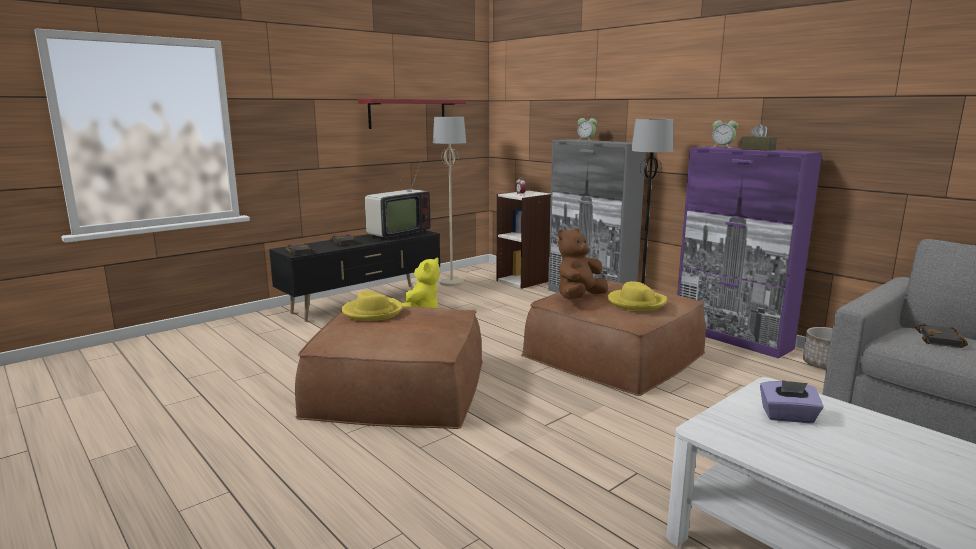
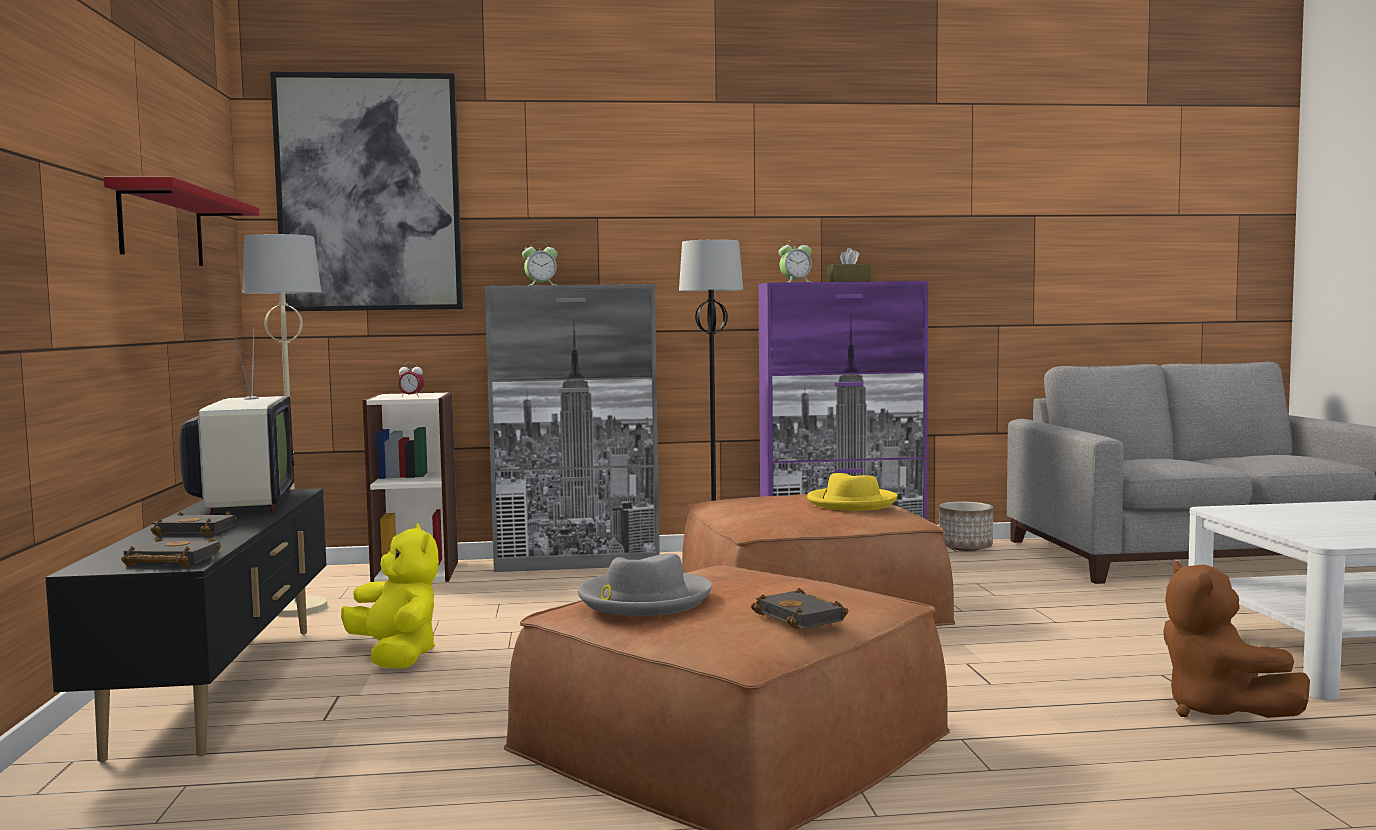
camera: 55 degrees left, 10 degrees down
yellow hat [342,291,403,321] -> grey hat [578,554,712,616]
brown plush toy [558,228,608,299] -> brown plush toy moved to [1163,560,1310,718]
purple tissue box [760,380,824,423] -> none
black book [915,324,968,348] -> black book moved to [751,588,848,630]
none -> picture [270,71,463,311]

